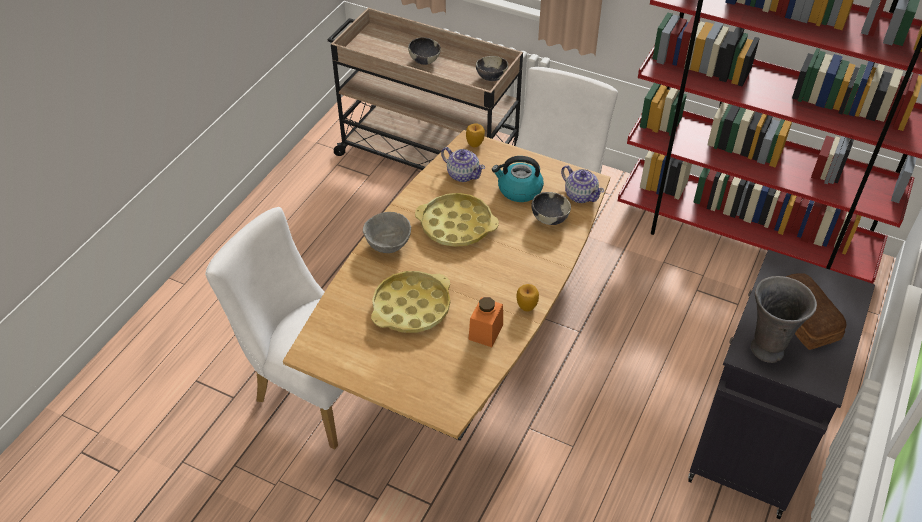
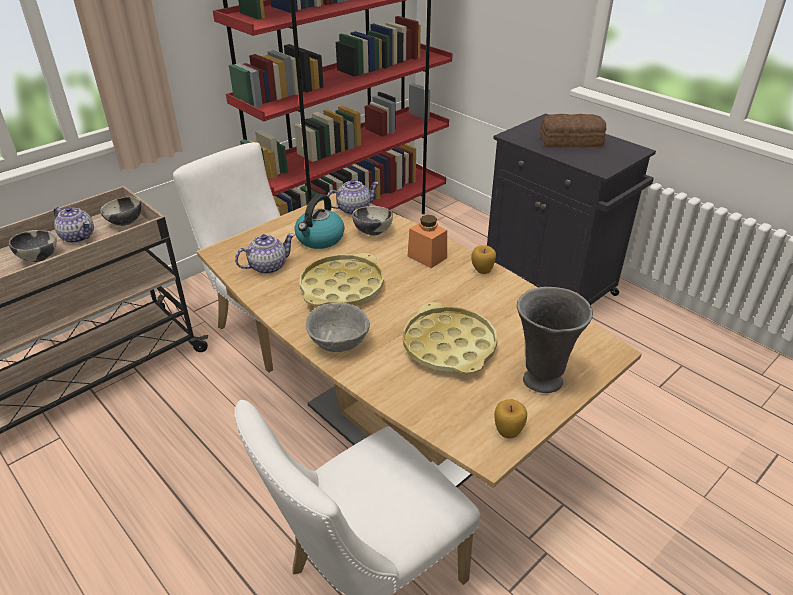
camera: 70 degrees left, 10 degrees down
apple [466,123,485,147] -> apple moved to [494,399,527,438]
orange jar [468,297,503,347] -> orange jar moved to [408,215,447,268]
grey vase [751,276,817,363] -> grey vase moved to [517,287,593,393]
none -> teapot [53,207,94,243]

